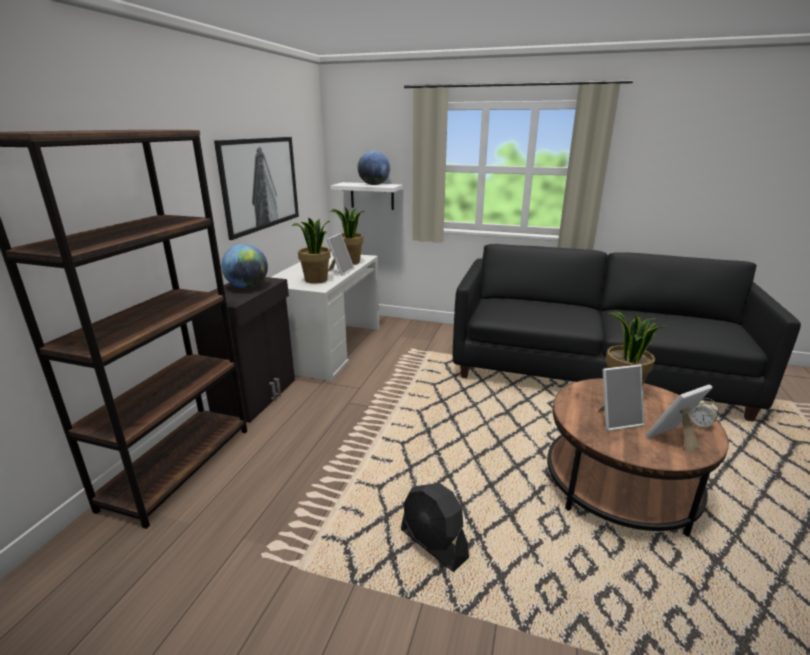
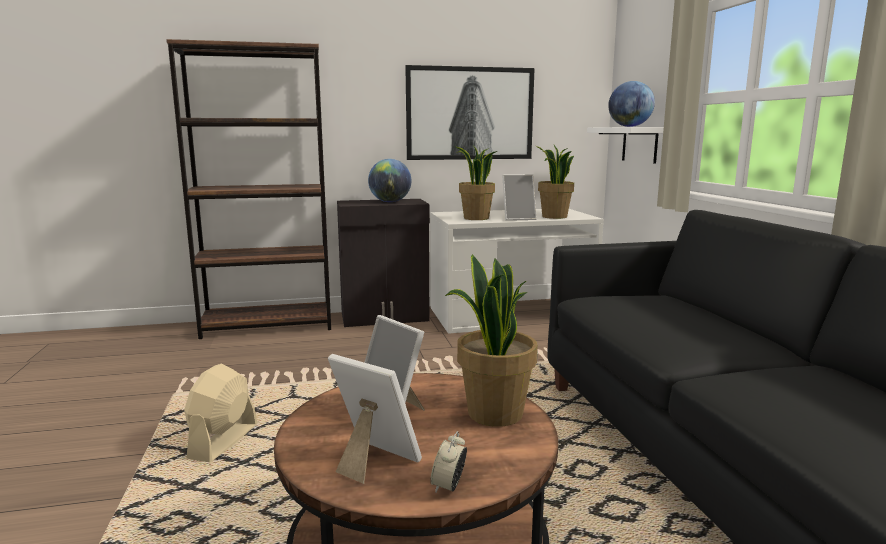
camera: 60 degrees right, 10 degrees down
black fan [401,483,469,572] -> beige fan [184,363,257,462]

